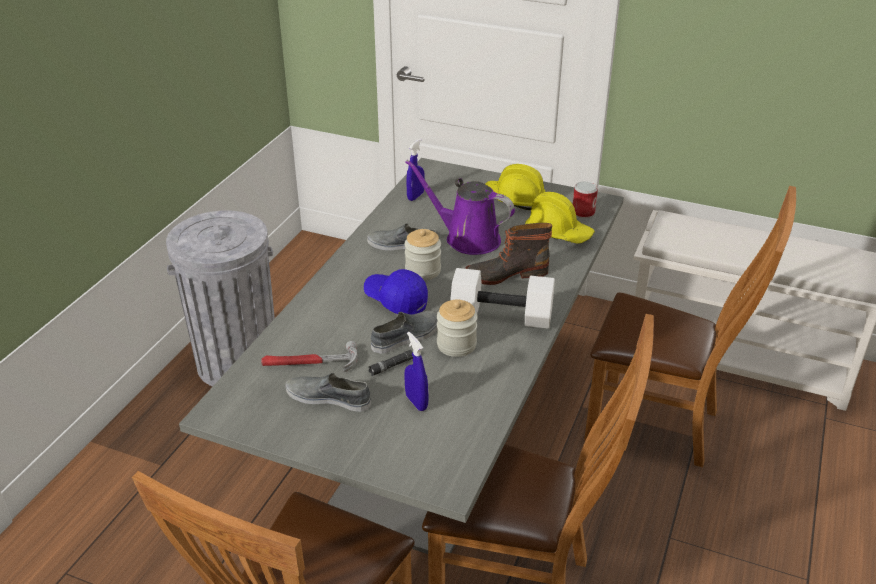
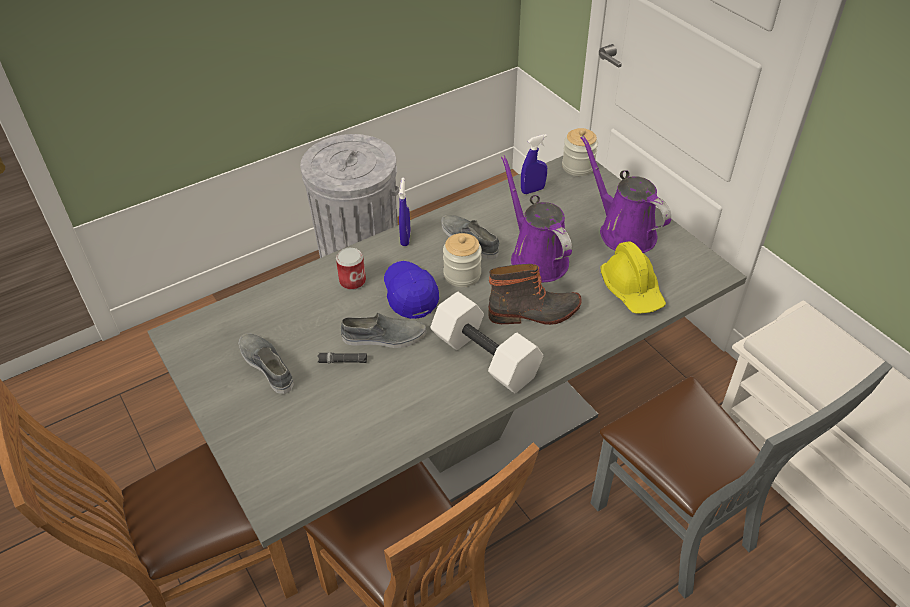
camera: 35 degrees right, 10 degrees up
hammer [261,341,357,373] -> none
blue spray bottle [404,332,429,411] -> blue spray bottle moved to [399,177,411,246]
jar [437,299,478,357] -> jar moved to [562,128,598,176]
boot [465,223,552,285] -> boot turned 150 degrees clockwise [489,264,582,325]
yellow hard hat [485,164,546,210] -> purple watering can [580,135,671,253]
can [573,181,598,218] -> can moved to [336,248,366,290]
brown chair [584,186,796,467] -> grey chair [591,361,893,599]

